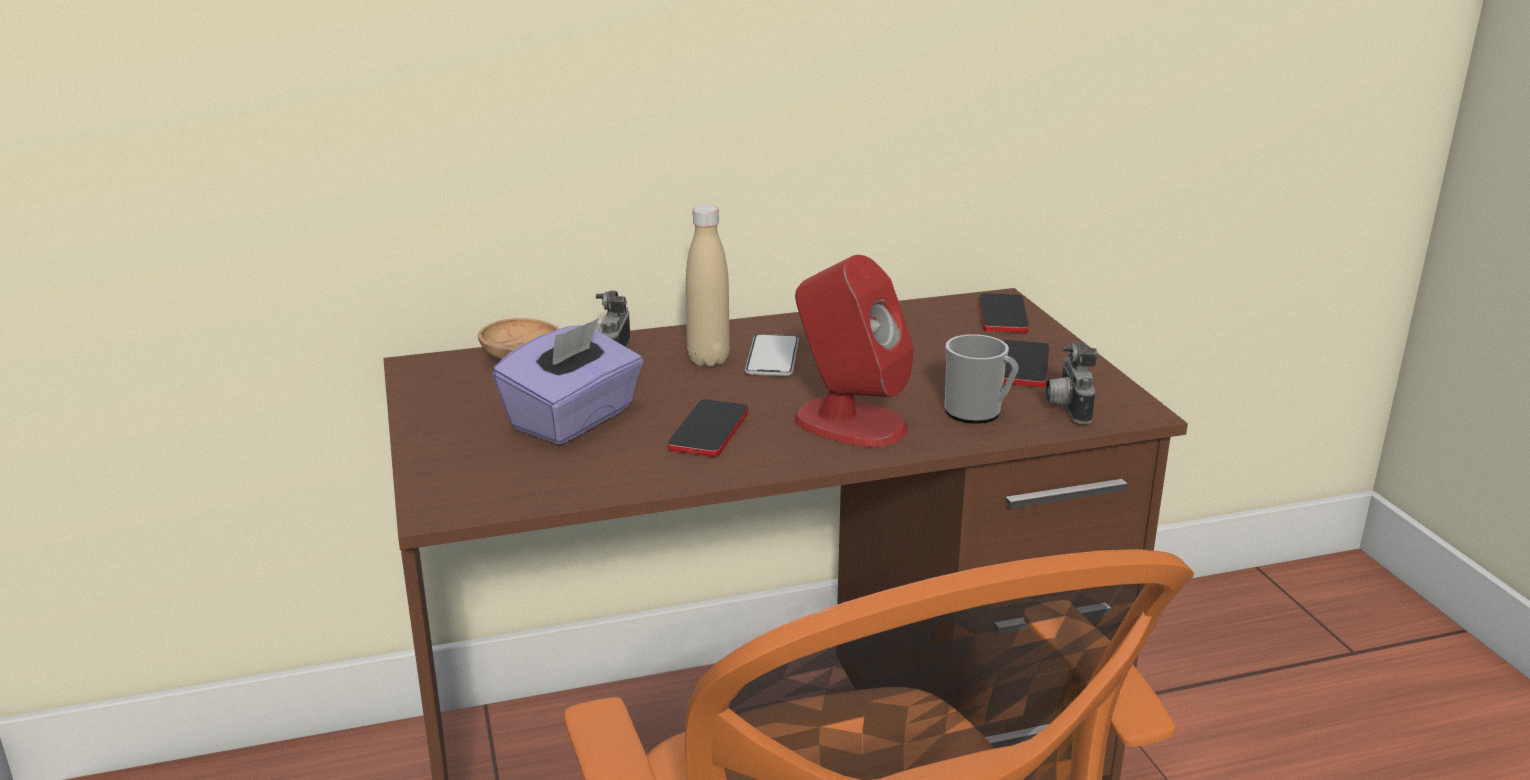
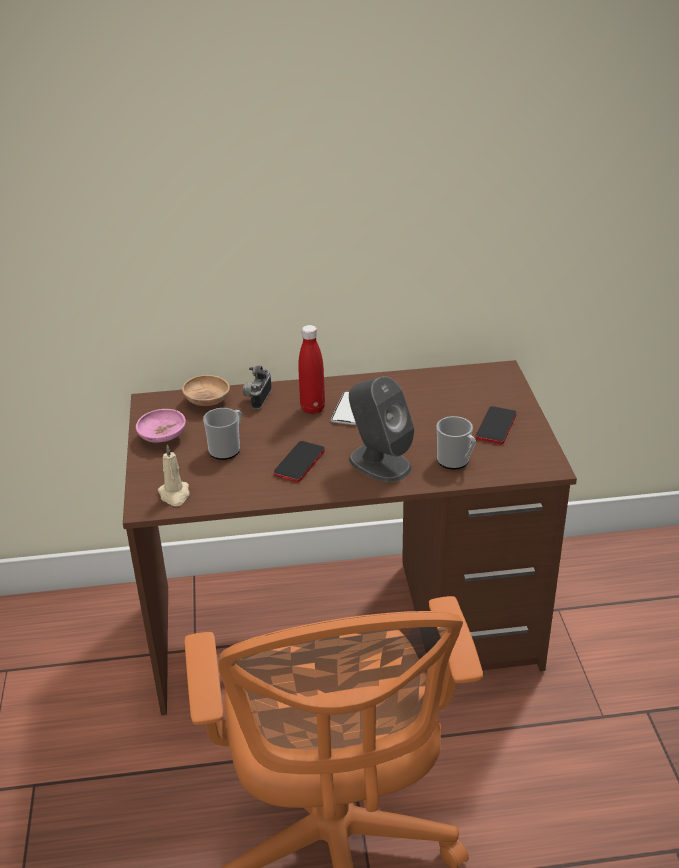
camera: 10 degrees right, 10 degrees up
purple tissue box [492,318,643,445] -> mug [203,408,242,460]
beige bottle [686,205,730,367] -> red bottle [298,325,325,414]
red speaker [794,255,914,447] -> grey speaker [349,376,414,482]
phone [979,293,1029,333] -> none
camera [1046,342,1098,424] -> none
none -> pink bowl [136,409,186,443]
none -> beige candle [158,444,190,506]

